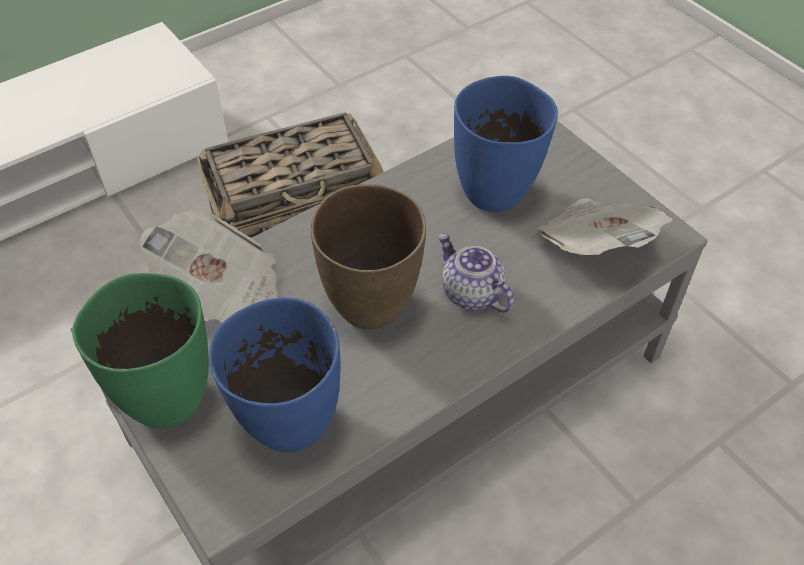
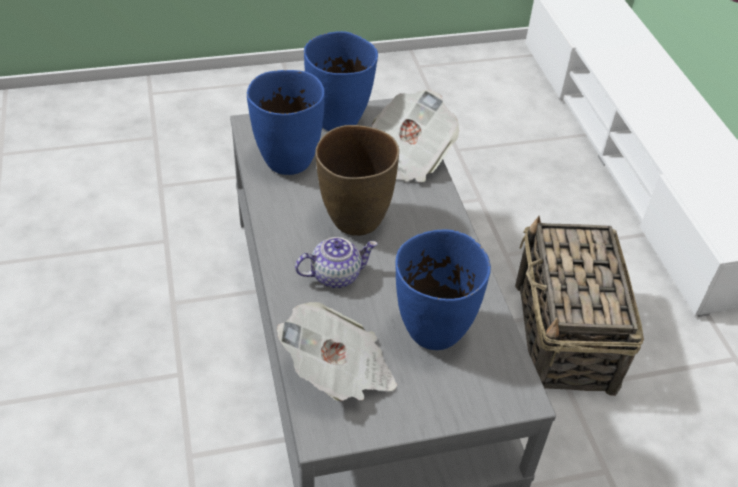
camera: 110 degrees right, 5 degrees down
green vase [72,273,209,429] -> blue vase [304,31,378,131]

